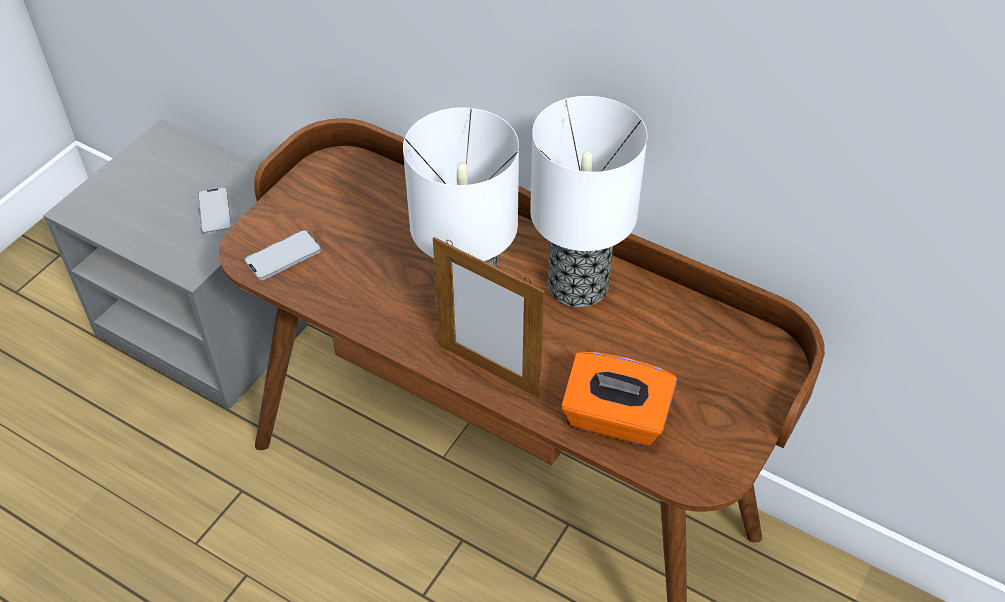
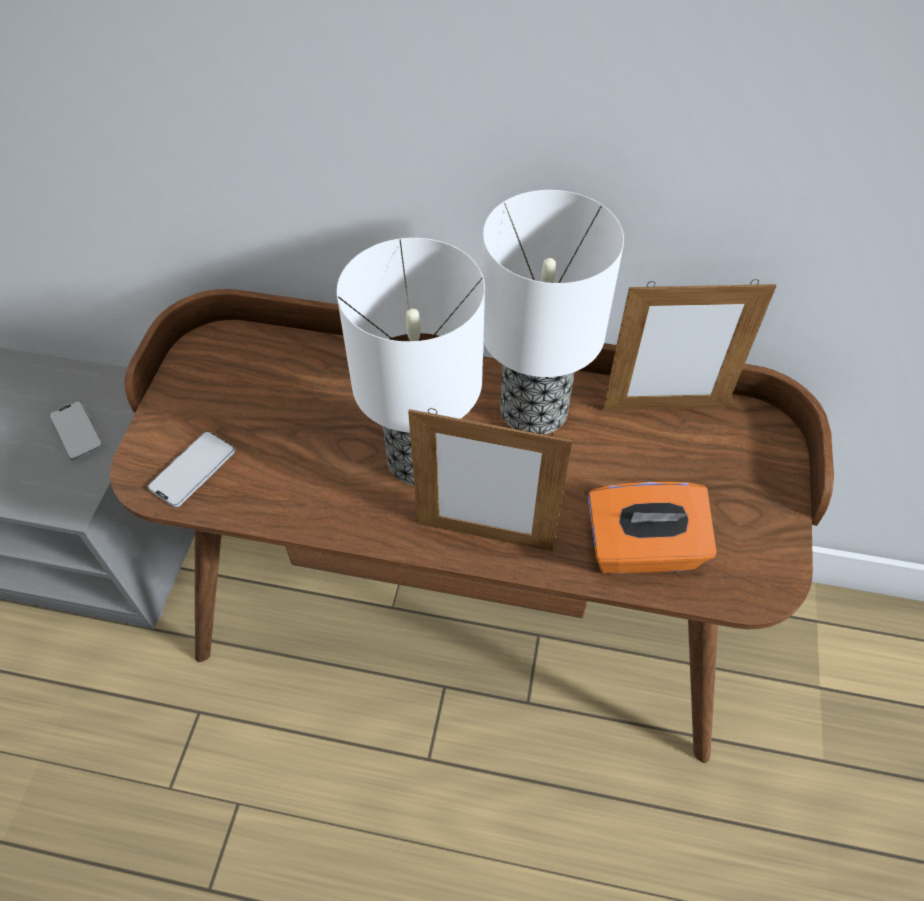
camera: 20 degrees left, 5 degrees up
none -> picture frame [603,279,776,411]

